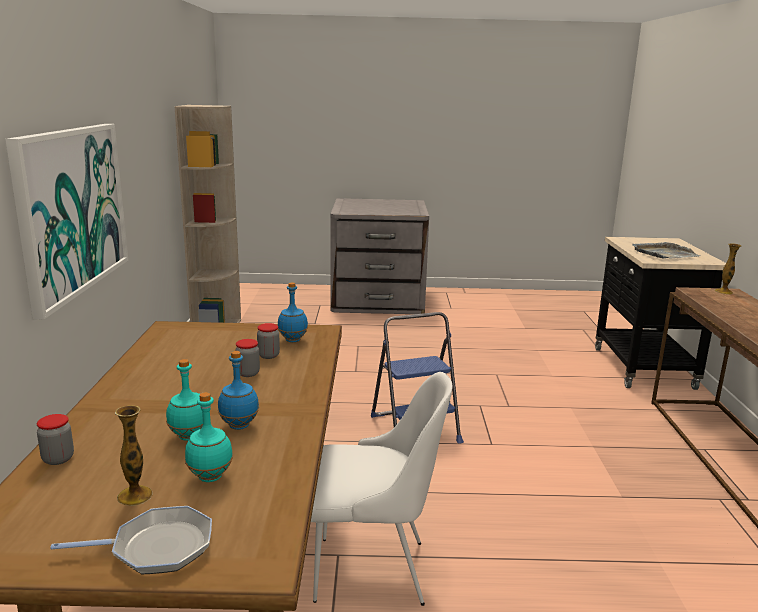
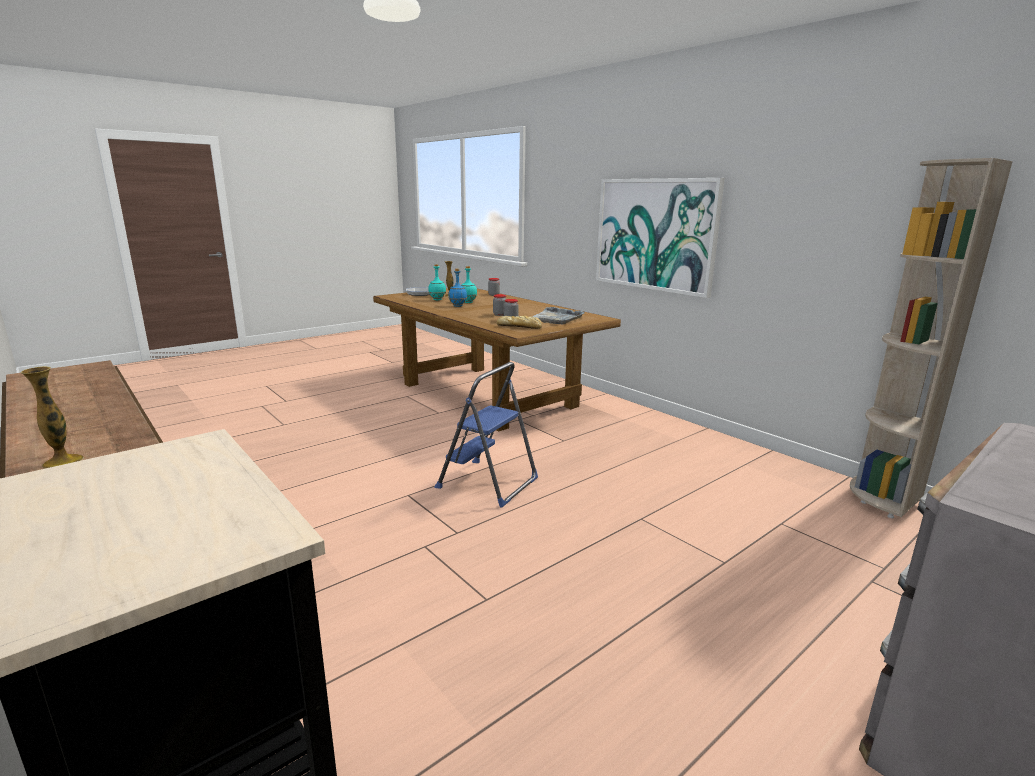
camera: 140 degrees right, 0 degrees up
blue bottle [278,282,308,342] -> bread [497,316,542,329]
white chair [311,372,452,606] -> none
grey tray [632,242,700,259] -> grey tray moved to [532,307,585,324]

